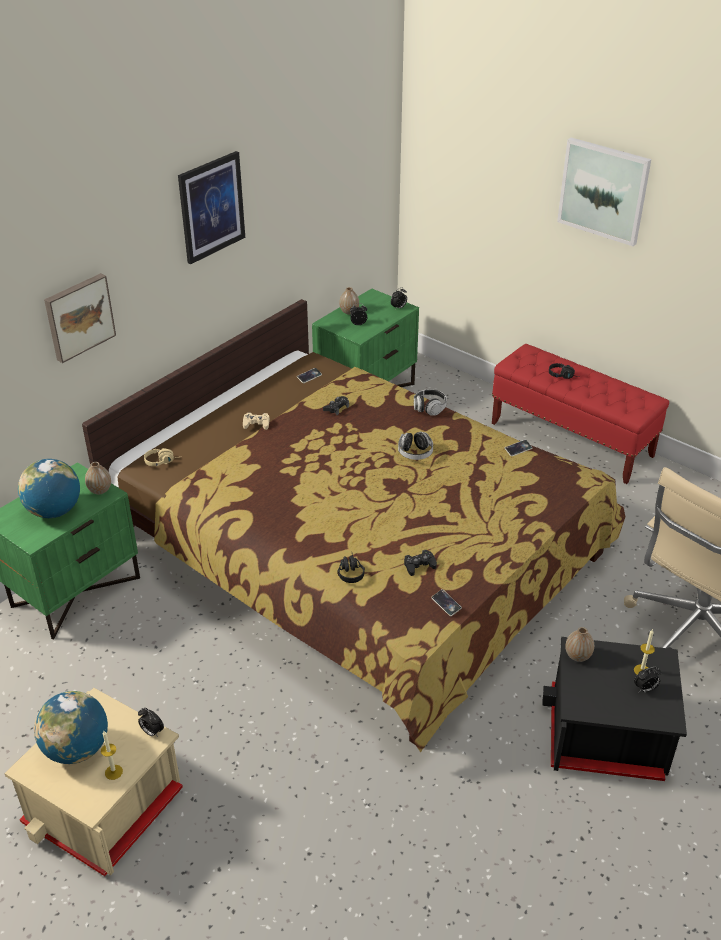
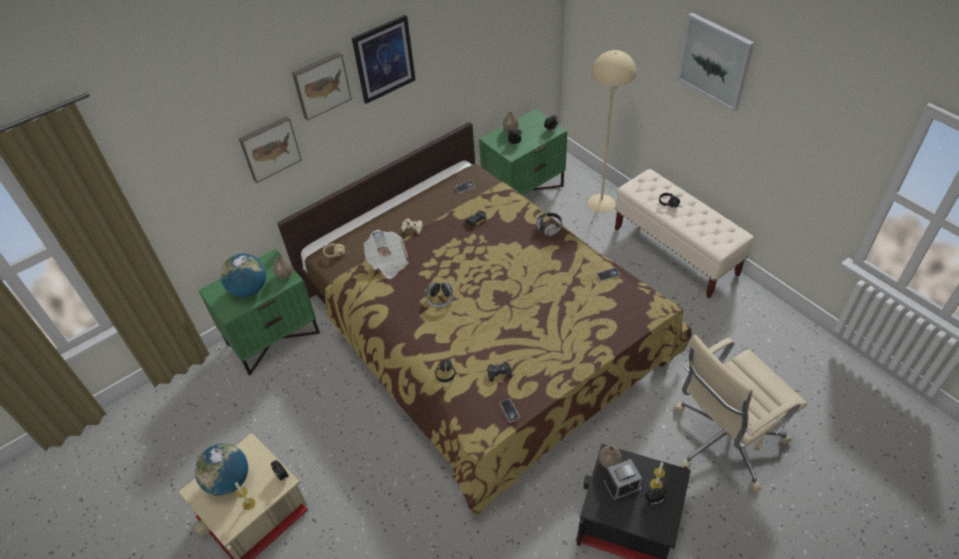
camera: 15 degrees right, 10 degrees up
headphones [398,432,433,460] -> headphones moved to [425,282,454,308]
red bench [492,344,669,484] -> beige bench [615,169,754,298]
none -> picture [292,52,352,121]
none -> newspaper [364,230,409,279]
none -> beige floor lamp [587,50,636,213]
none -> alarm clock [604,459,642,501]

